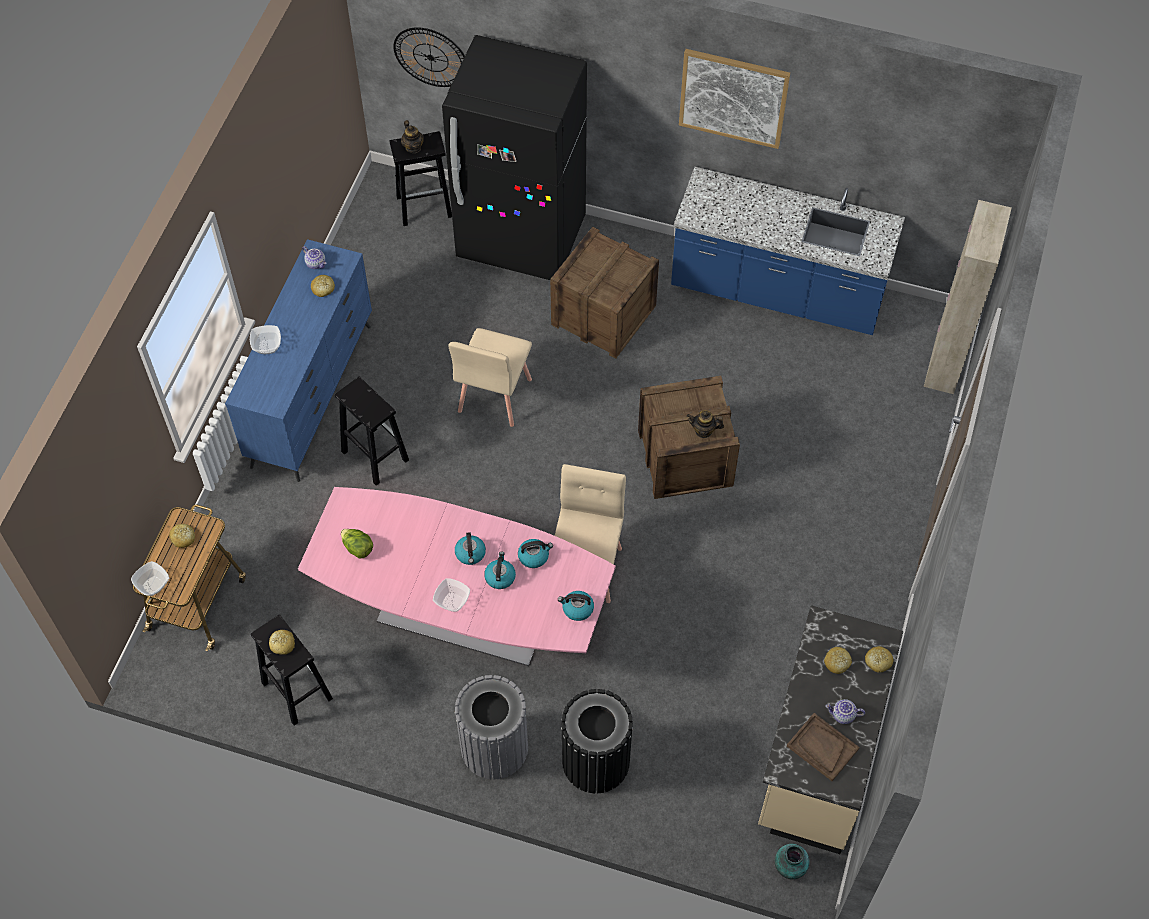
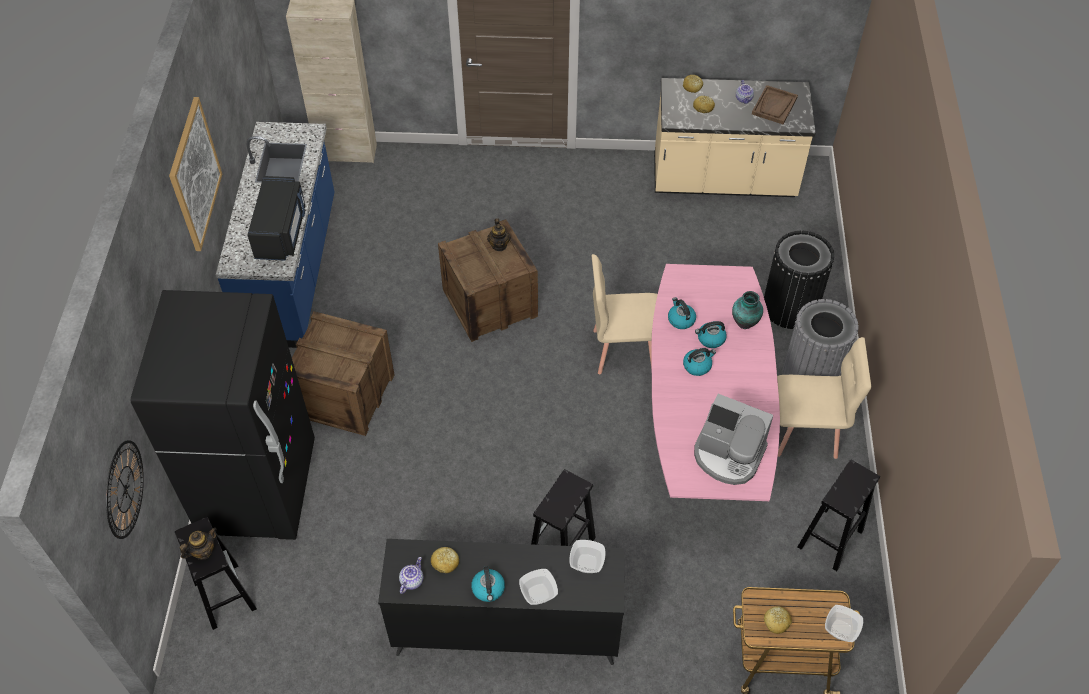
camera: 105 degrees left, 5 degrees down
blue dresser [225,239,372,482] -> black dresser [378,539,625,665]
bread [269,630,295,655] -> none
lettuce [341,529,373,558] -> coffee machine [694,394,773,485]
bowl [433,578,470,612] -> bowl moved to [569,540,605,573]
beige chair [449,328,532,427] -> beige chair moved to [777,337,871,459]
kettle [558,591,594,621] -> kettle moved to [471,566,505,602]
vase [775,844,809,879] -> vase moved to [732,291,763,329]
none -> black microwave [247,176,305,261]

